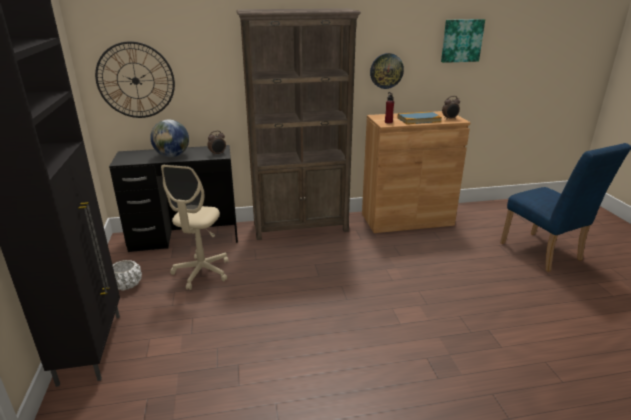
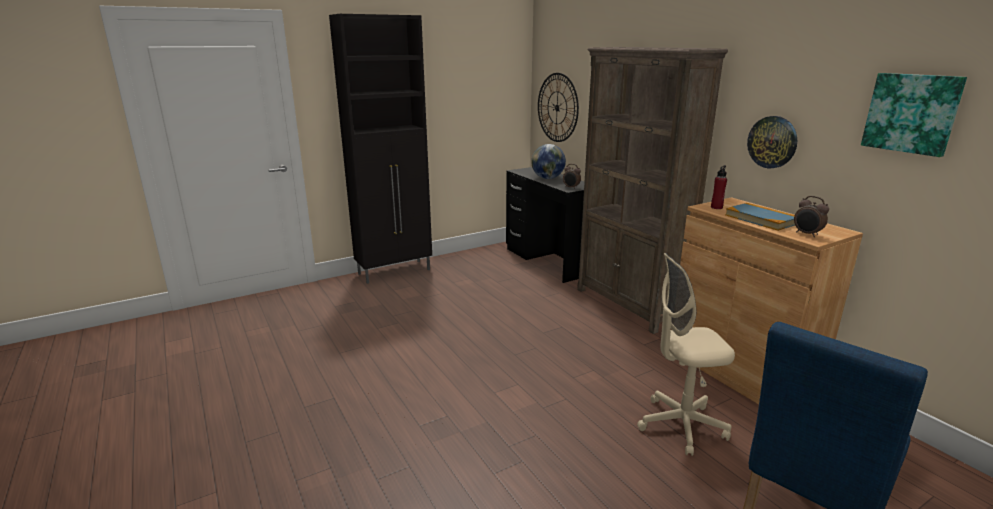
camera: 70 degrees right, 5 degrees down
white planter [112,260,142,291] -> none
beige office chair [161,165,229,290] -> beige office chair moved to [637,253,735,456]

